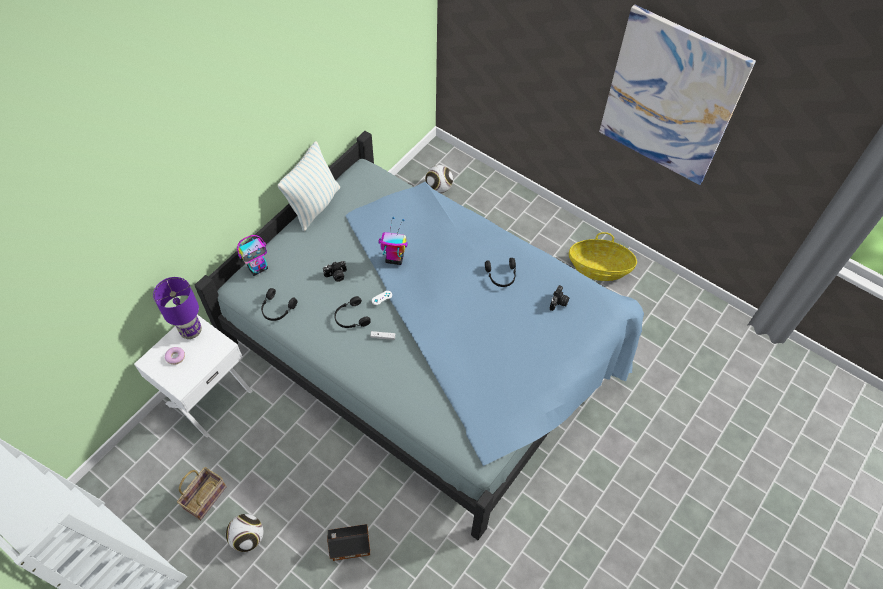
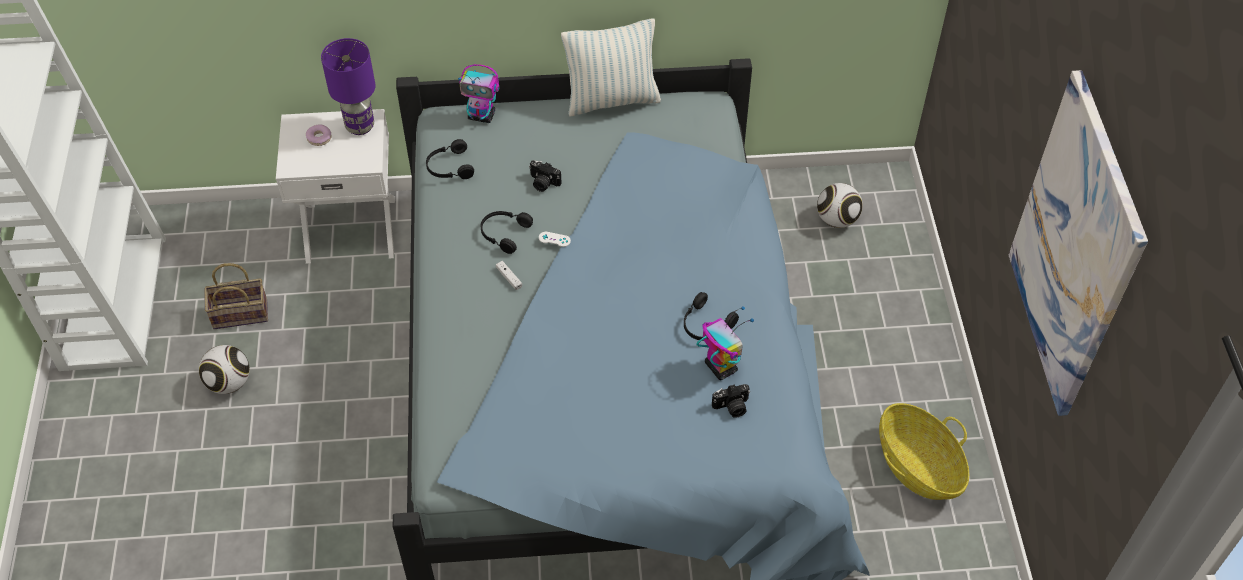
camera: 50 degrees right, 5 degrees down
toy house [327,524,370,561] -> none
toy robot [378,217,408,265] -> toy robot moved to [696,306,754,380]

